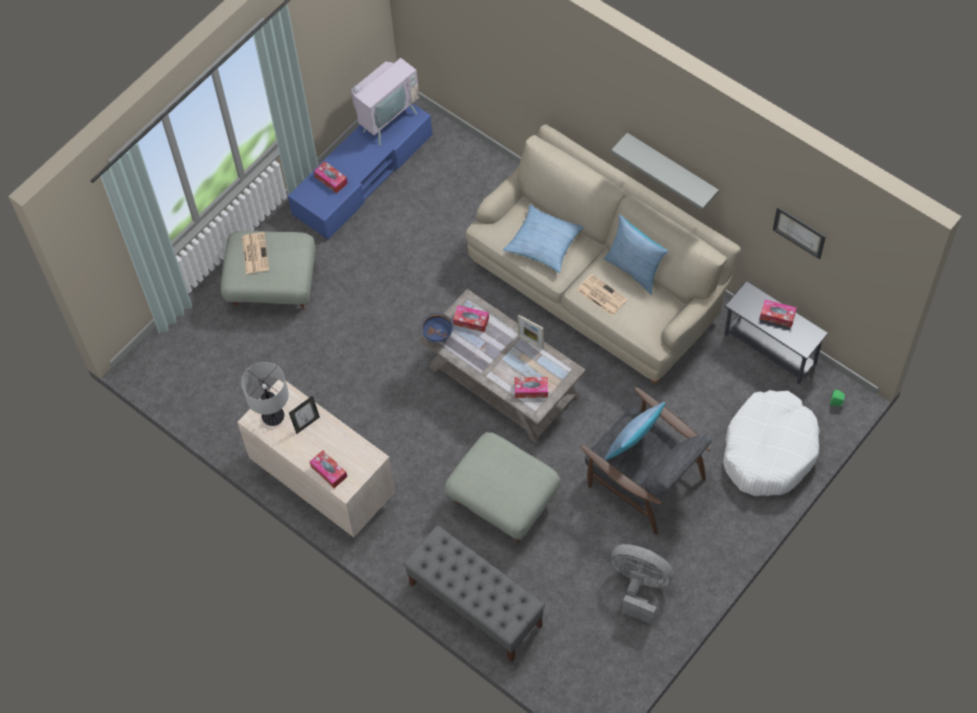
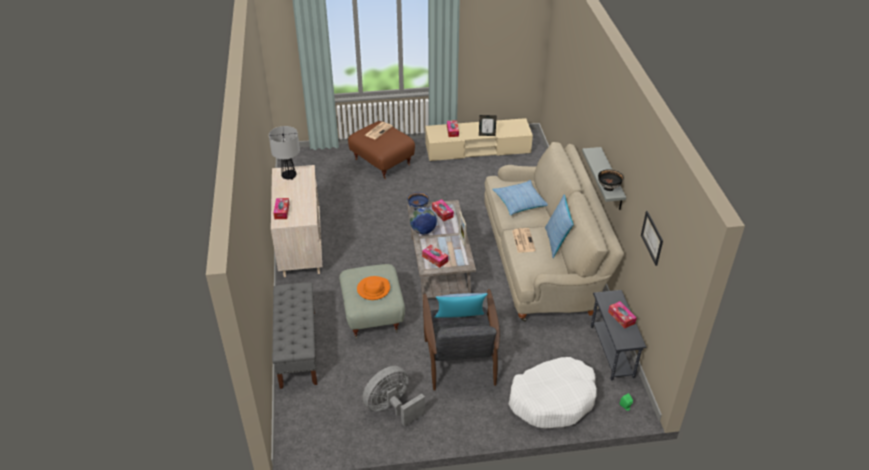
camera: 40 degrees right, 20 degrees down
grey ottoman [221,231,315,309] -> brown ottoman [348,121,415,179]
blue tv stand [288,103,432,239] -> beige tv stand [425,118,533,161]
picture frame [289,396,320,434] -> picture frame moved to [479,115,497,136]
television [345,58,419,145] -> none
grey fan [611,544,674,625] -> grey fan turned 105 degrees counterclockwise [363,366,425,427]
none -> orange hat [357,276,390,300]
none -> globe [410,207,437,234]
none -> black bowl [598,169,624,191]

